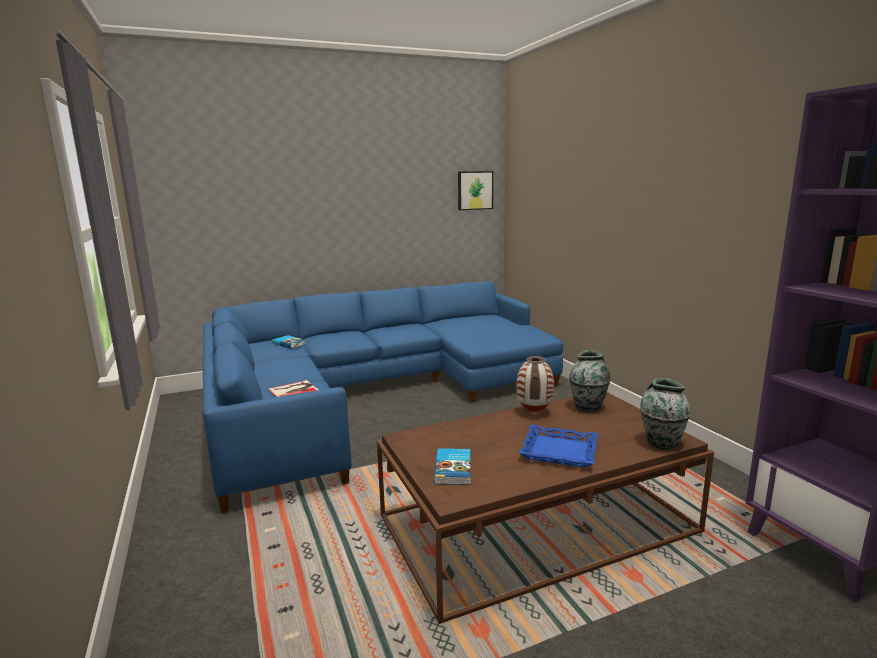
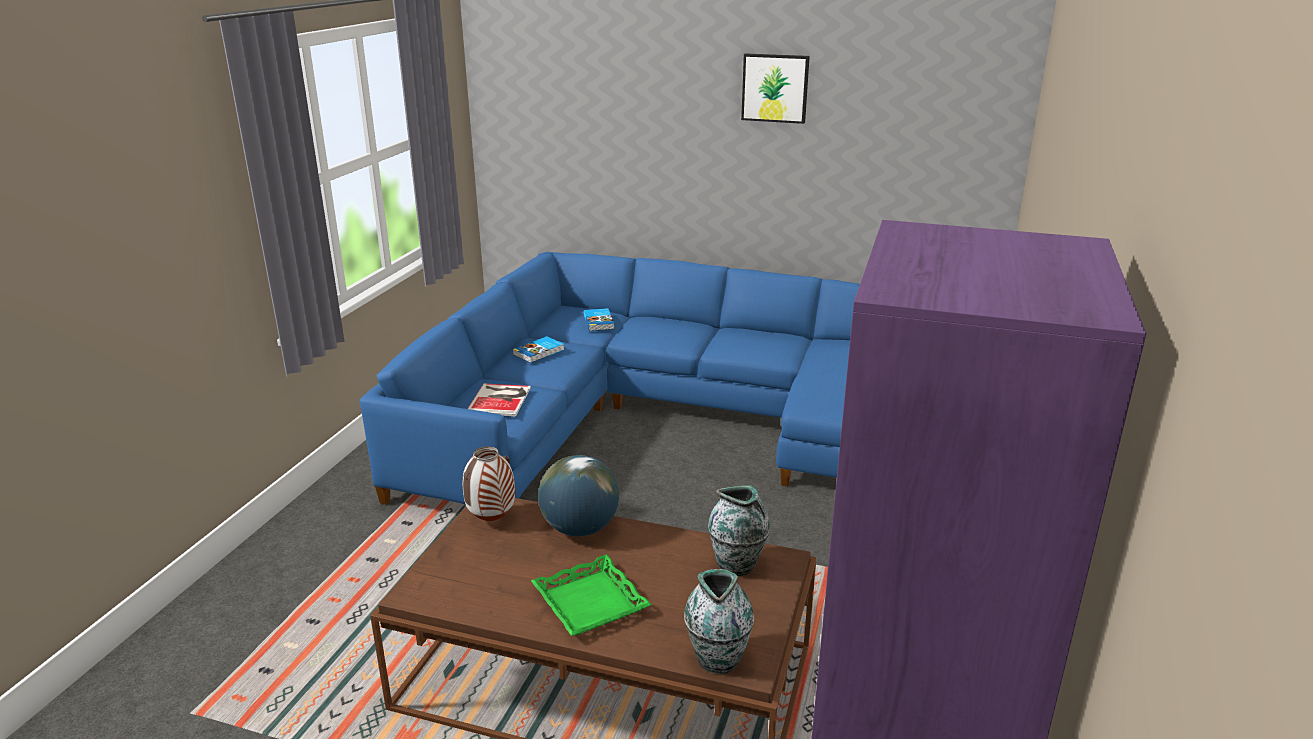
camera: 40 degrees right, 10 degrees up
book [434,448,470,485] -> book moved to [513,336,564,363]
picture [458,171,493,210] -> picture moved to [741,53,810,124]
vase [516,356,554,412] -> vase moved to [463,446,515,521]
blue tray [519,425,598,468] -> green tray [531,554,652,636]
none -> globe [538,455,619,537]

